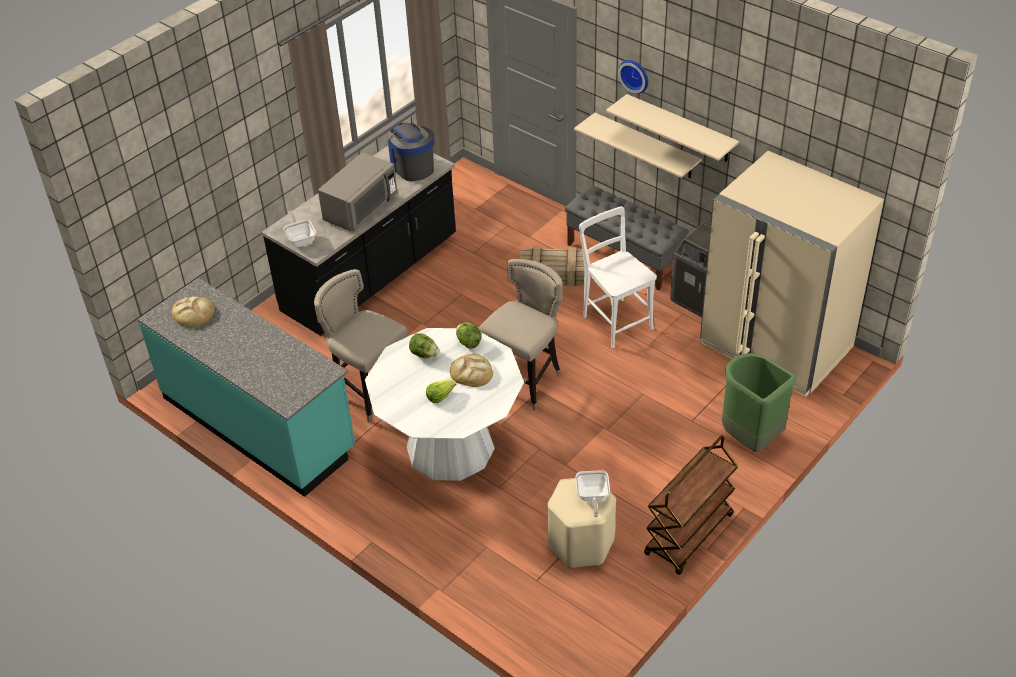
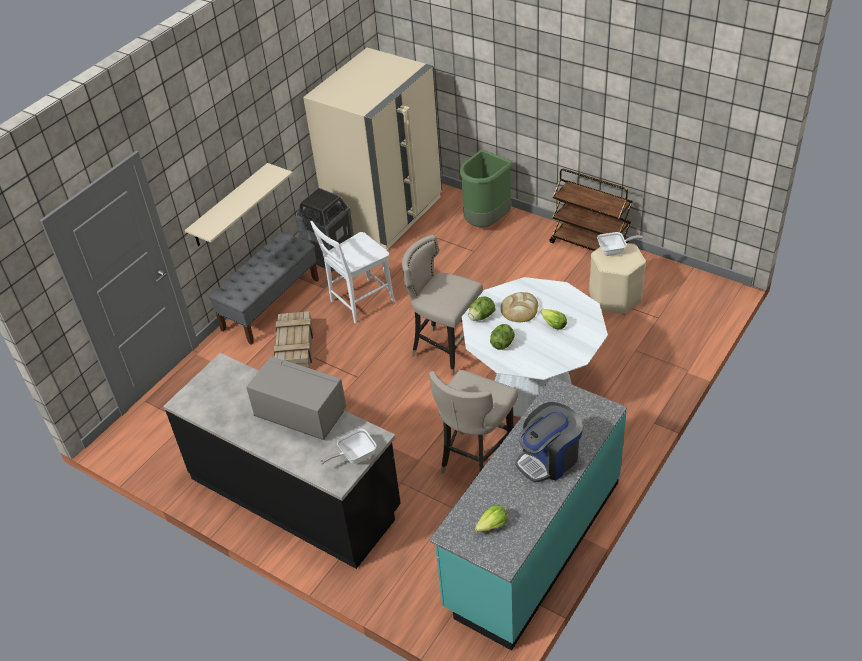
camera: 95 degrees left, 0 degrees up
bread [171,297,214,327] -> lettuce [474,505,508,532]
coffee machine [388,123,434,181] -> coffee machine moved to [515,402,583,483]
beige shelf [606,94,739,162] -> none
wall clock [618,60,648,94] -> none

